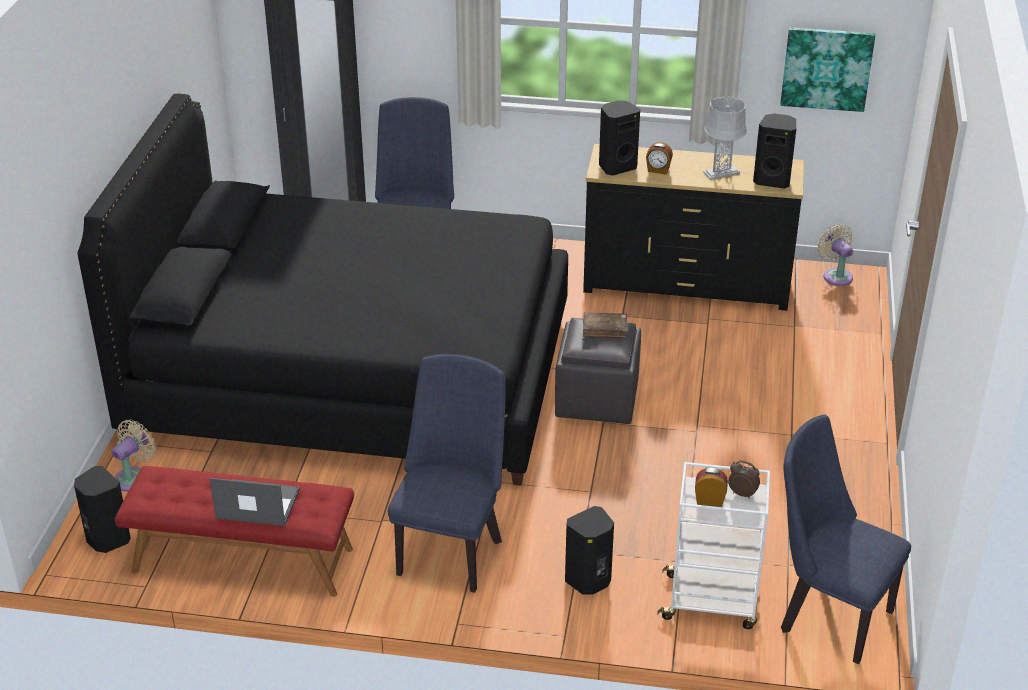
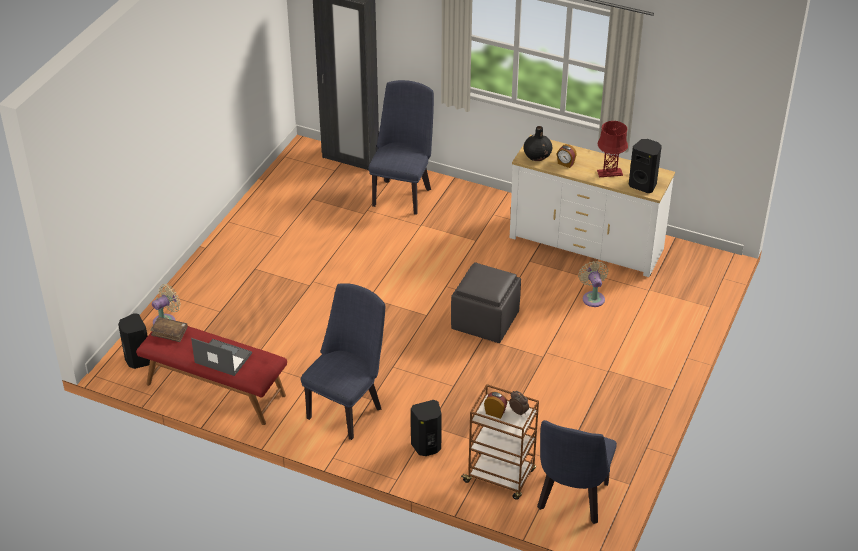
camera: 15 degrees right, 5 degrees up
black bed [77,94,568,486] -> none
black dresser [583,144,804,311] -> white dresser [510,135,675,277]
brown book [583,312,627,339] -> brown book moved to [150,317,188,342]
black speaker [599,101,640,176] -> black vase [524,126,552,161]
white cart [657,462,770,629] -> brown cart [460,384,539,500]
grey table lamp [703,97,747,180] -> red table lamp [597,121,628,177]
picture [780,28,875,112] -> none
blue chair [781,415,911,664] -> blue chair turned 120 degrees counterclockwise [537,420,617,524]
beige fan [817,224,853,286] -> beige fan moved to [578,261,608,307]

